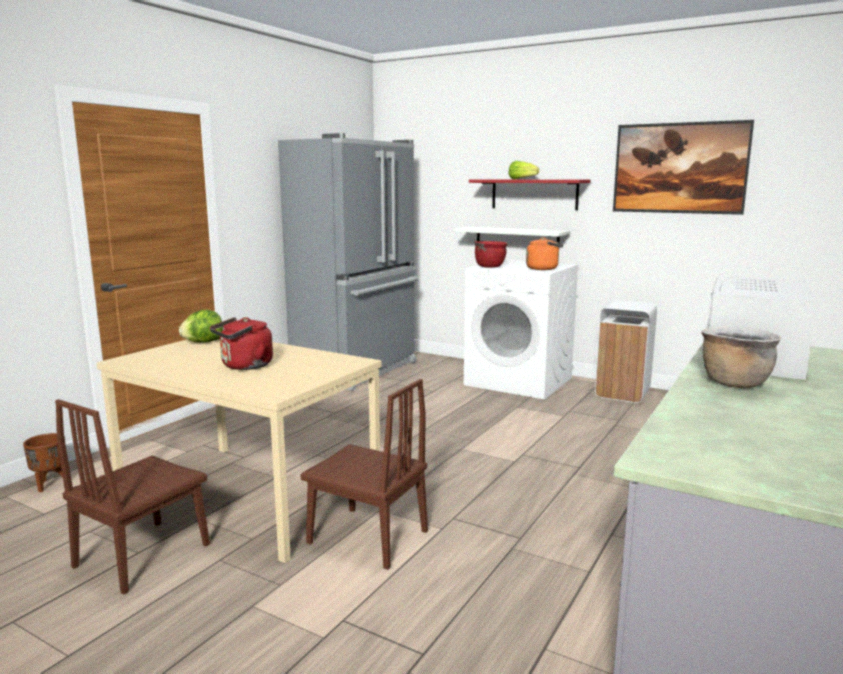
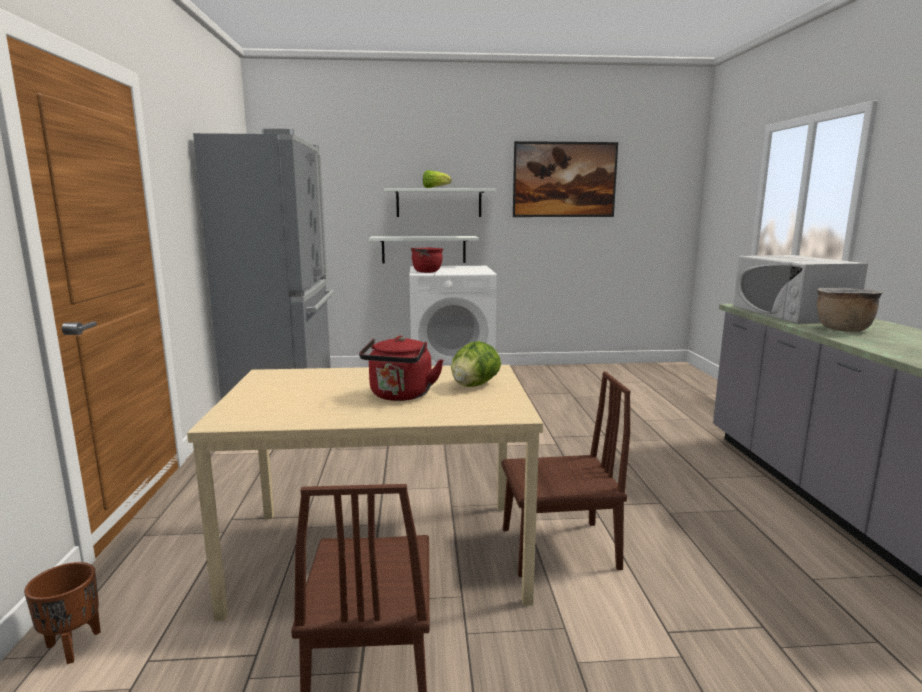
camera: 35 degrees left, 0 degrees up
lettuce [179,310,223,342] -> lettuce moved to [451,341,501,387]
red shelf [469,179,591,210] -> white shelf [384,188,496,217]
orange kettle [526,237,563,270] -> none
white trash can [595,300,657,403] -> none

